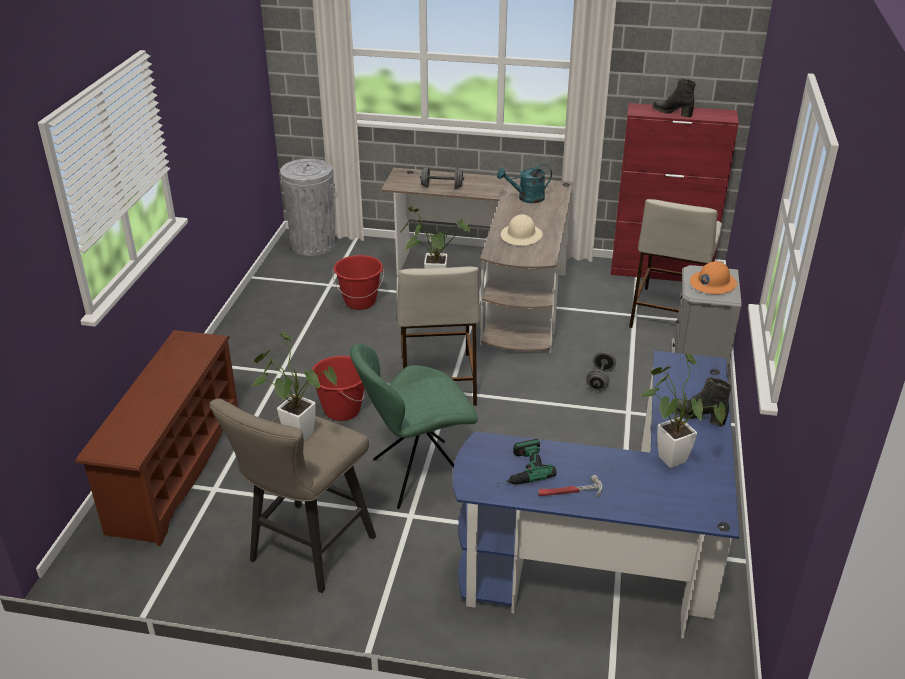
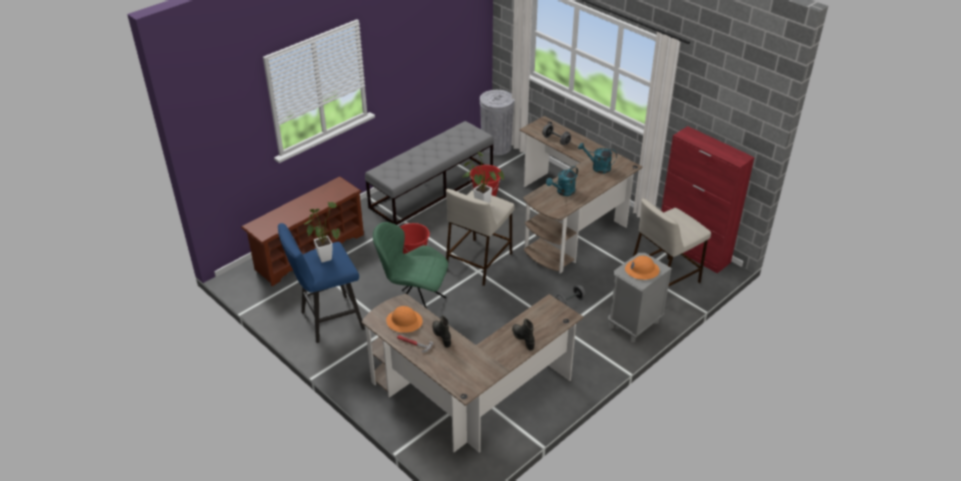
camera: 35 degrees right, 5 degrees up
beige stool [210,399,376,593] -> blue stool [278,223,365,343]
blue desk [453,351,739,638] -> brown desk [362,294,584,453]
power drill [497,439,557,485] -> orange hard hat [386,306,423,333]
beige hard hat [501,214,542,246] -> turquoise watering can [546,166,578,196]
potted plant [641,354,725,468] -> none
black boot [652,78,696,117] -> black boot moved to [432,316,451,348]
none -> grey bench [365,121,494,225]

